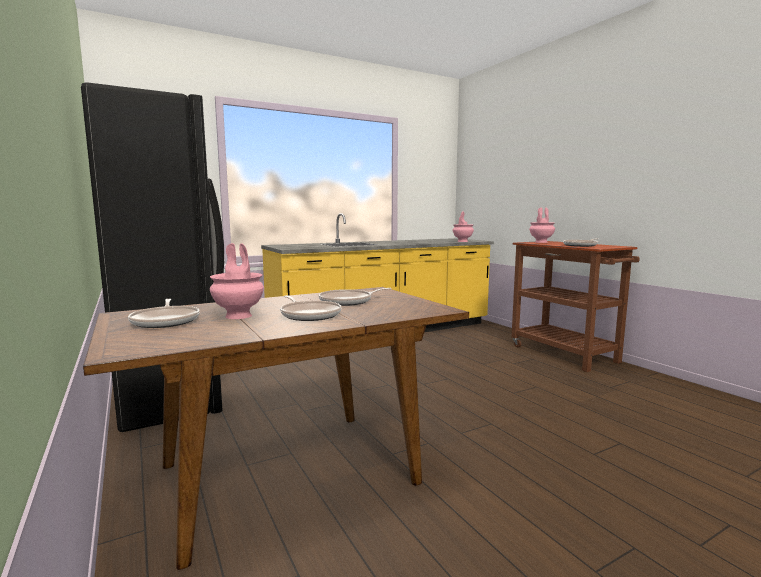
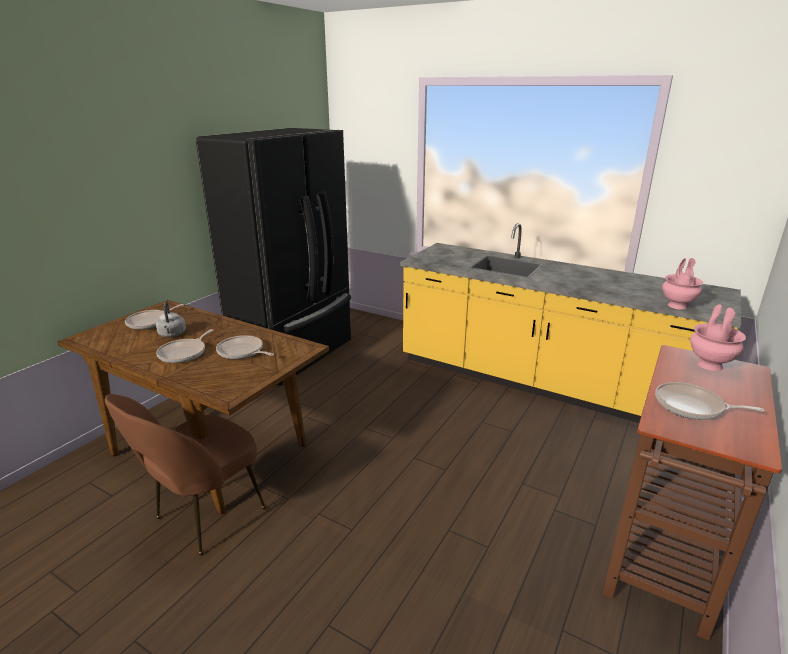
camera: 60 degrees right, 15 degrees up
pink vase [210,243,264,319] -> grey kettle [156,302,186,337]
none -> brown chair [105,394,266,555]

